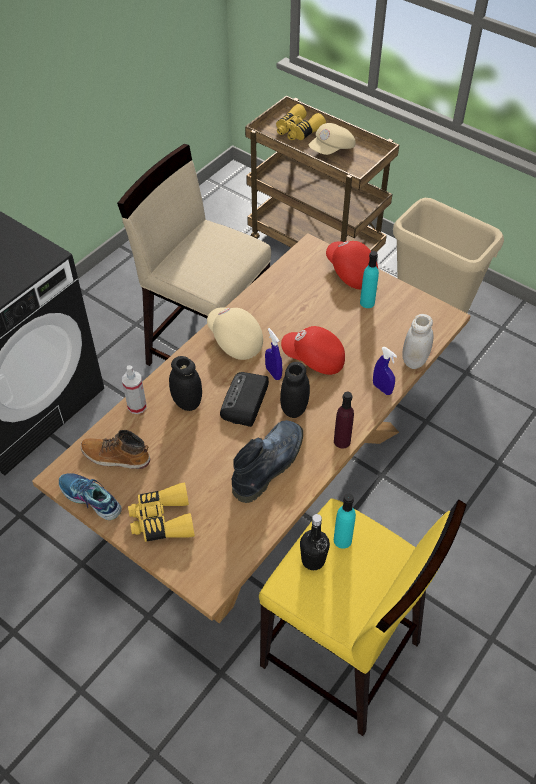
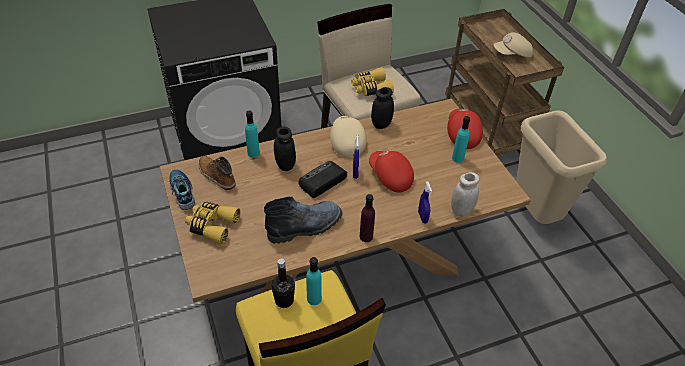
camera: 30 degrees right, 5 degrees down
spray bottle [122,365,146,414] -> turquoise bottle [245,110,260,158]
yellow binoculars [276,104,326,140] -> yellow binoculars moved to [351,67,394,96]
black jar [280,362,310,418] -> black jar moved to [371,87,394,129]

